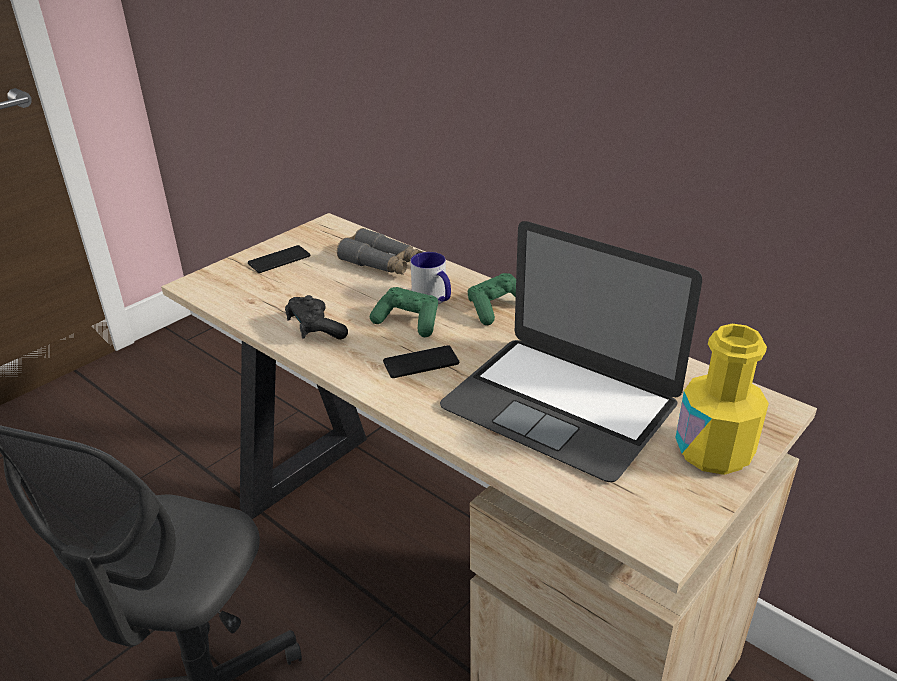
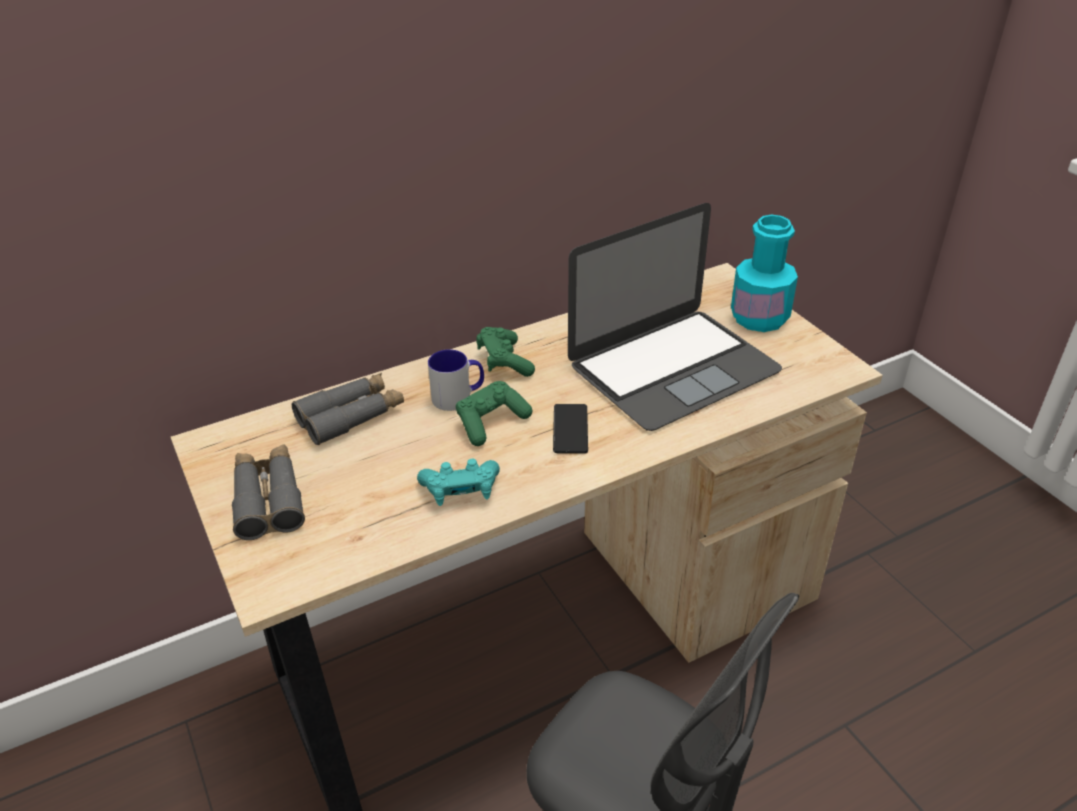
camera: 70 degrees left, 5 degrees up
phone [248,245,310,273] -> grey binoculars [232,445,305,540]
black game controller [285,295,348,339] -> turquoise game controller [417,459,500,506]
yellow bottle [675,324,769,475] -> turquoise bottle [731,215,798,332]

